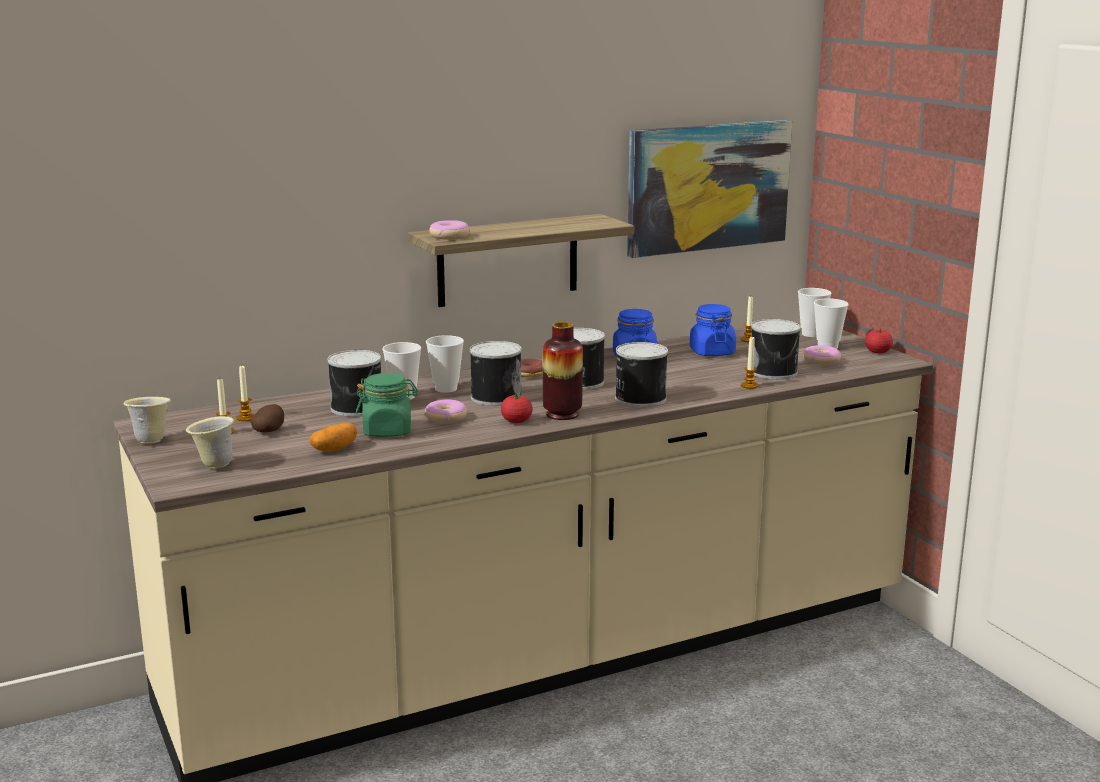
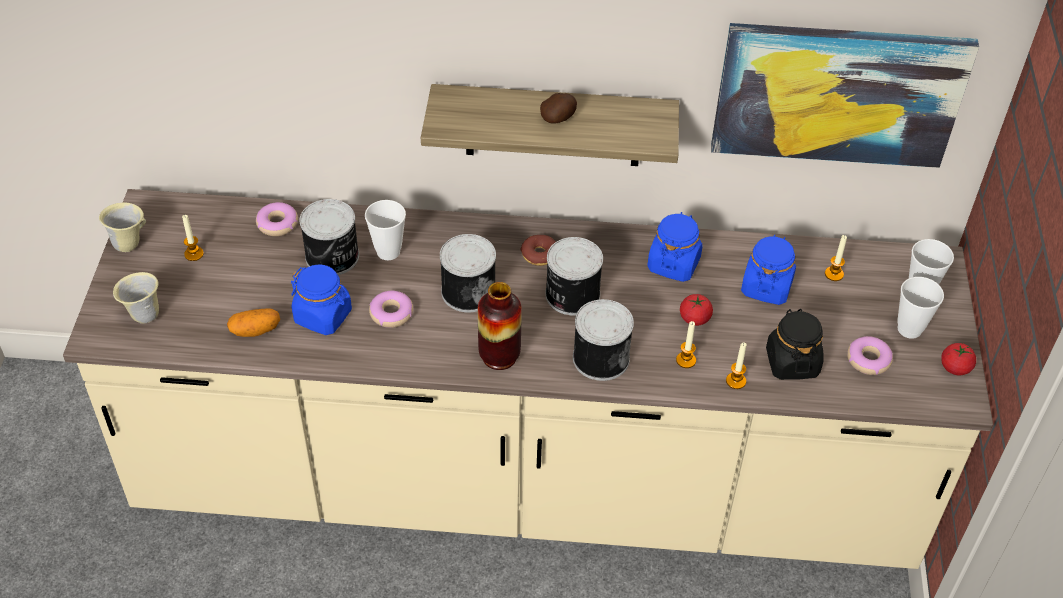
camera: 30 degrees right, 30 degrees up
candle [236,366,254,421] -> candle moved to [676,321,696,368]
potato [251,404,284,433] -> potato moved to [540,93,577,124]
green jar [356,373,418,437] -> blue jar [291,265,352,335]
cup [426,335,464,393] -> none
donut [429,220,470,240] -> donut moved to [256,202,298,236]
tomato [501,394,533,423] -> tomato moved to [680,294,713,326]
can [751,319,801,380] -> black jar [766,309,824,380]

